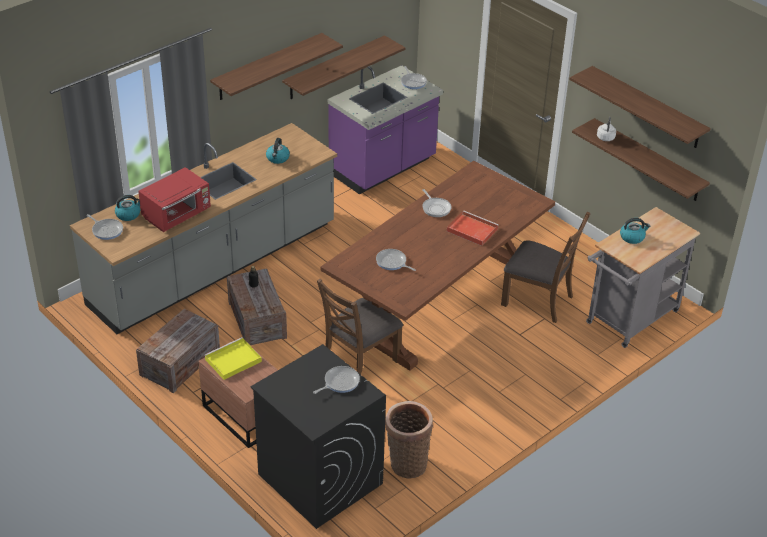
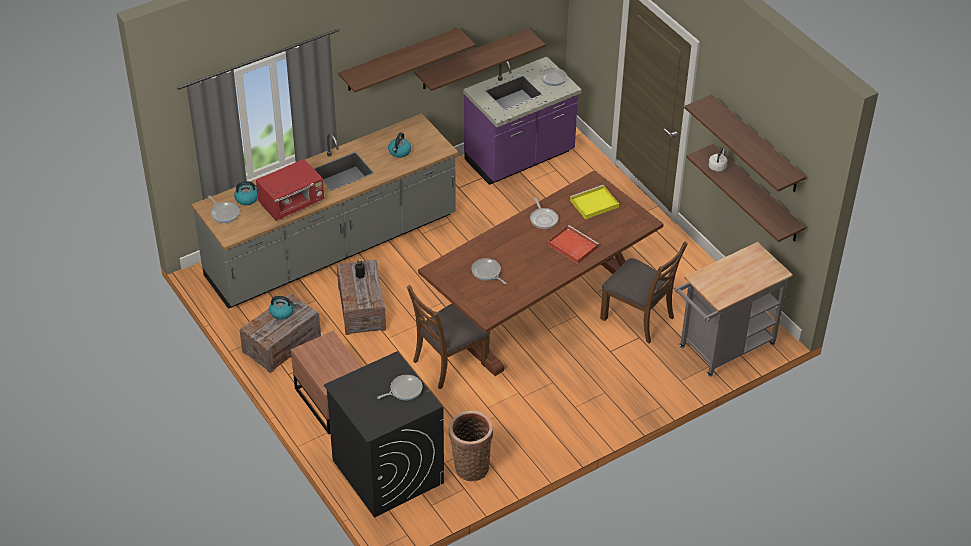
camera: 10 degrees right, 5 degrees up
yellow tray [204,337,262,380] -> yellow tray moved to [570,185,619,219]
kettle [620,218,650,244] -> kettle moved to [269,296,296,320]

